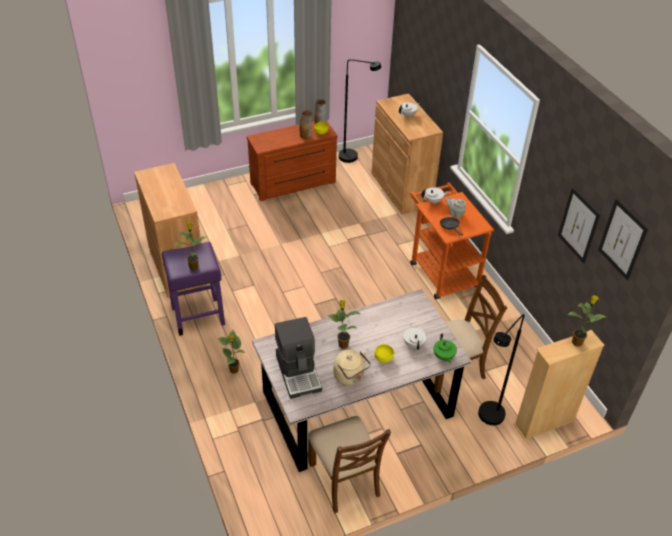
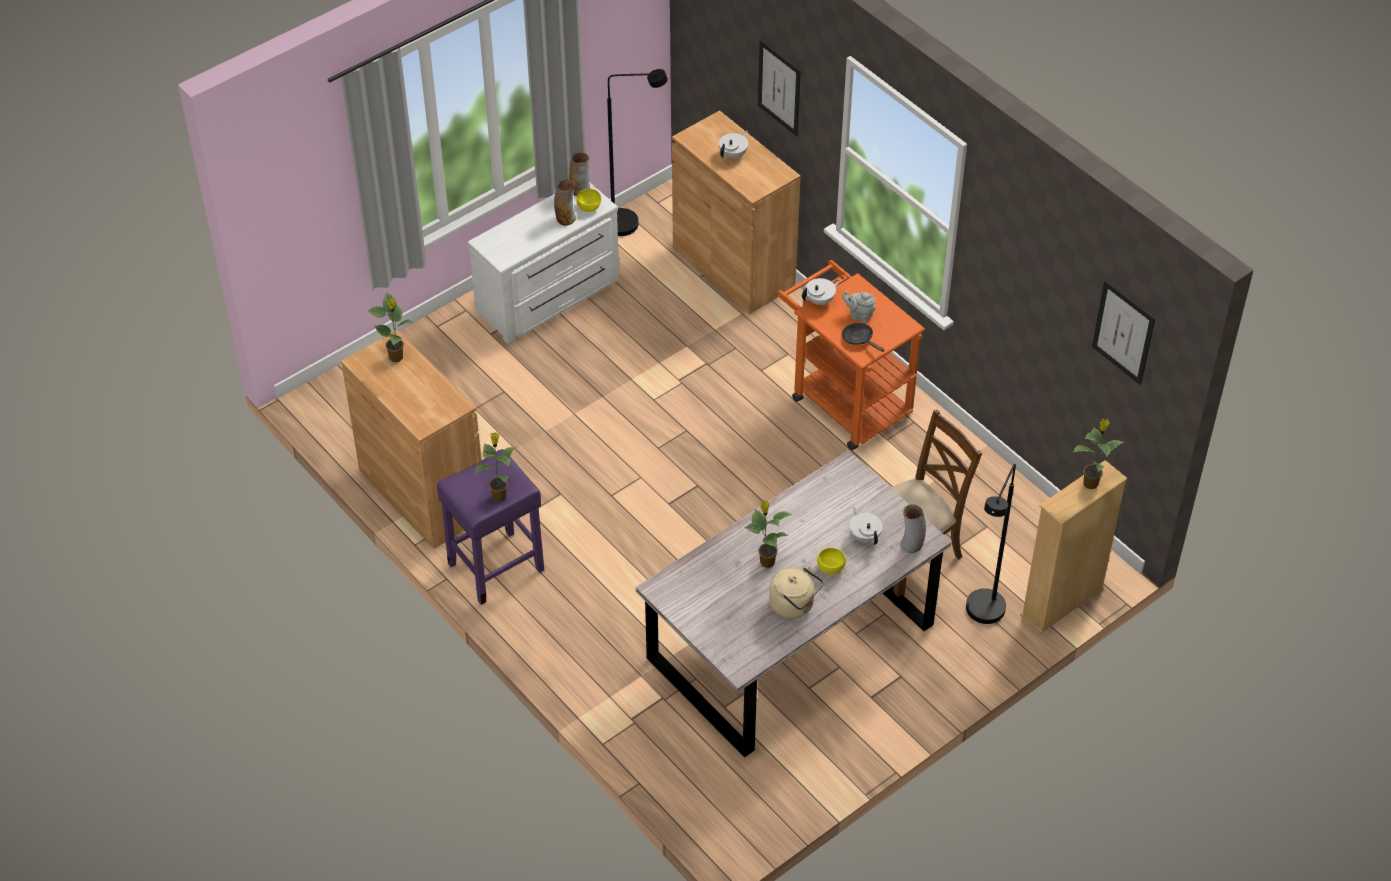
camera: 15 degrees left, 5 degrees up
potted plant [218,330,245,374] -> potted plant moved to [367,292,414,362]
brown dresser [247,120,338,201] -> white dresser [468,182,619,343]
coffee machine [275,317,322,399] -> none
brown chair [308,416,391,513] -> none
green teapot [434,334,457,363] -> vase [900,504,926,553]
picture [558,187,600,263] -> picture moved to [758,40,801,136]

